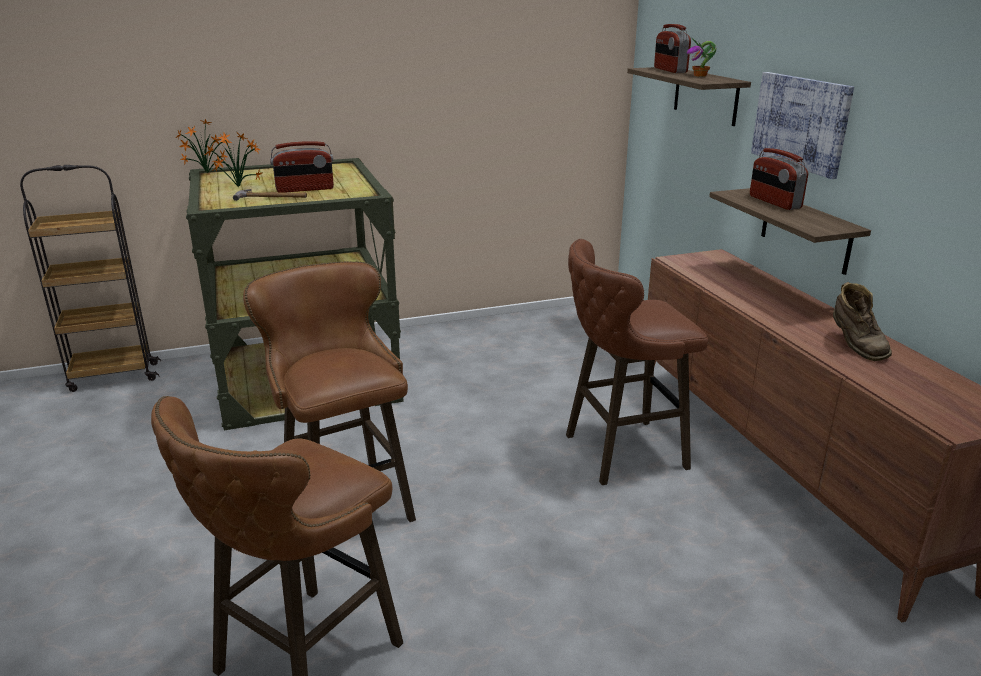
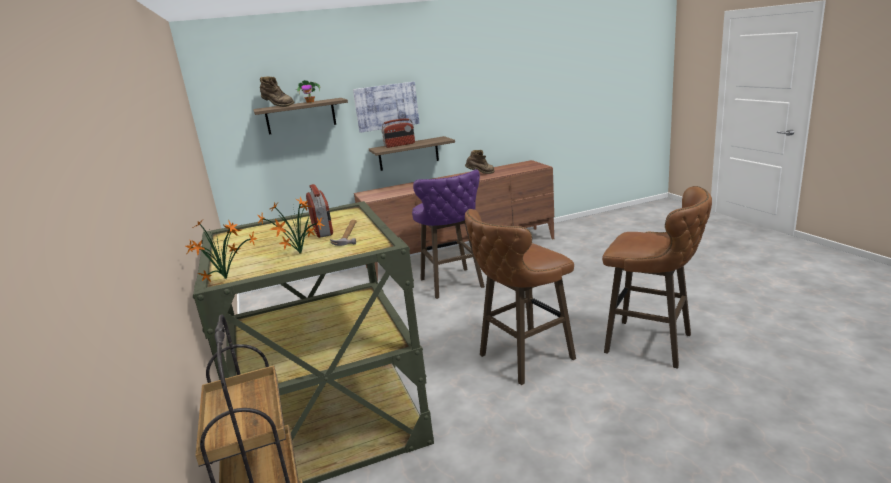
camera: 90 degrees left, 5 degrees down
brown stool [566,239,708,485] -> purple stool [412,169,485,299]
radio [654,24,691,73] -> brown boot [260,77,294,107]

